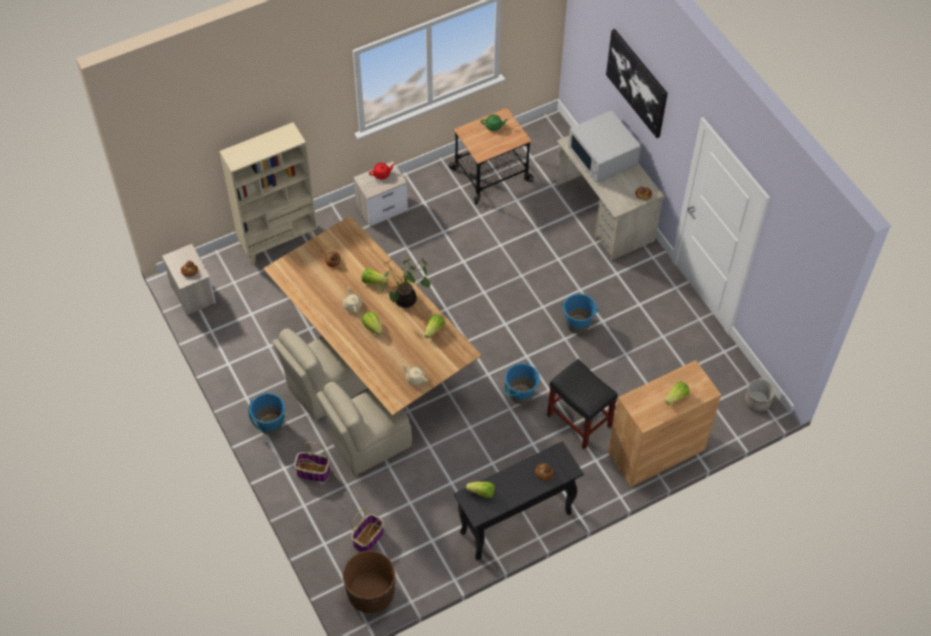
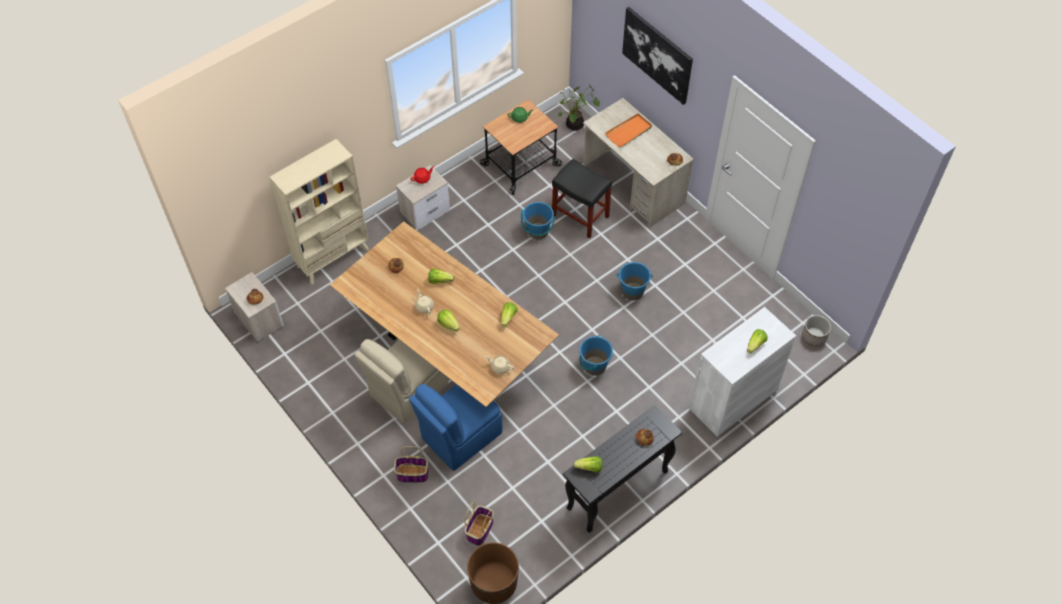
camera: 10 degrees left, 0 degrees up
blue bucket [248,393,285,434] -> blue bucket moved to [521,202,555,239]
beige chair [316,382,412,476] -> blue chair [409,384,503,471]
potted plant [380,258,431,308] -> potted plant moved to [558,84,600,131]
black stool [547,359,618,449] -> black stool moved to [552,159,612,238]
white microwave [568,110,641,183] -> orange tray [605,114,652,147]
brown cabinet [608,360,721,487] -> white cabinet [689,307,796,437]

